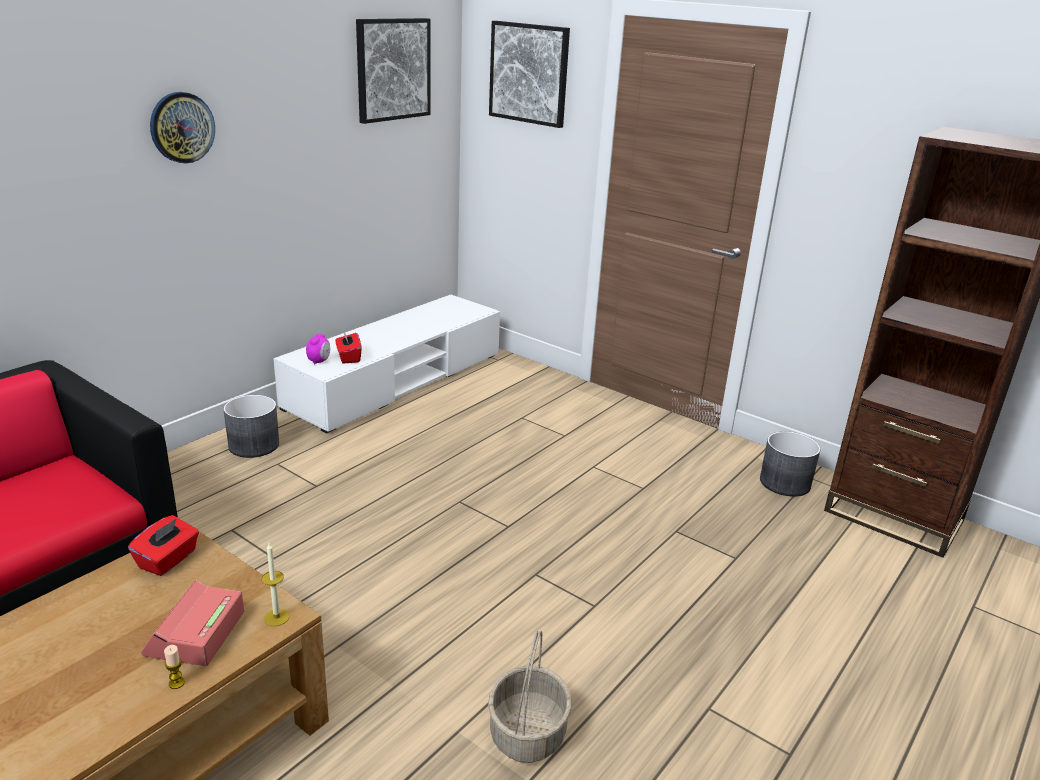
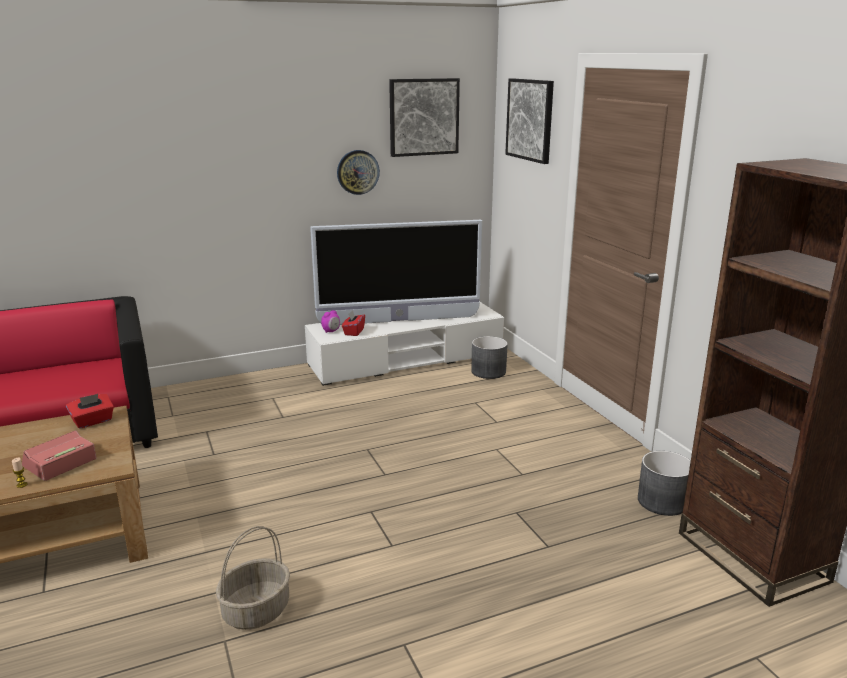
camera: 30 degrees right, 5 degrees down
wall clock [150,92,215,163] -> wall clock moved to [337,150,380,195]
grey planter [223,395,279,458] -> grey planter moved to [471,336,508,379]
candle [262,543,290,626] -> none
none -> television [310,220,482,325]

